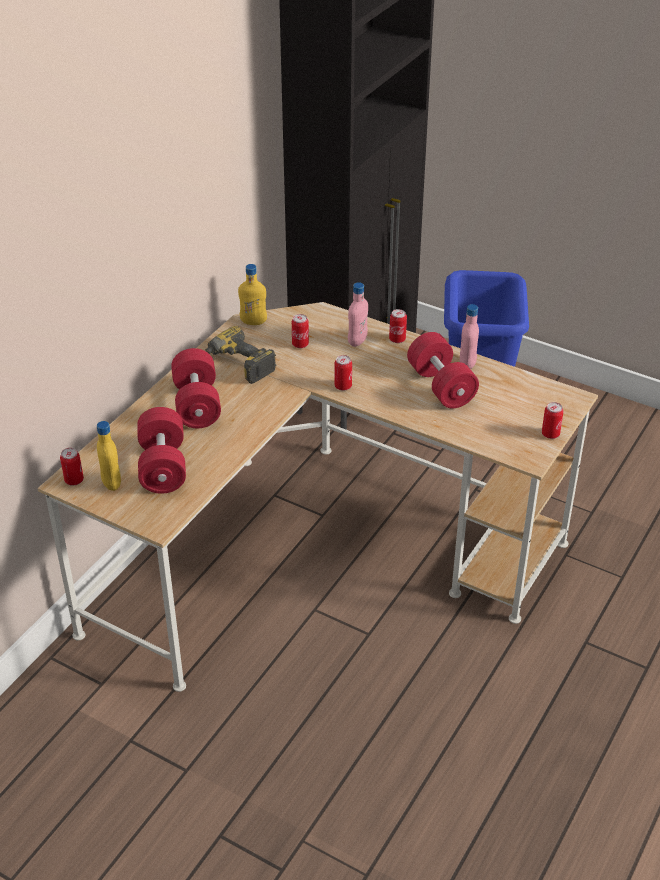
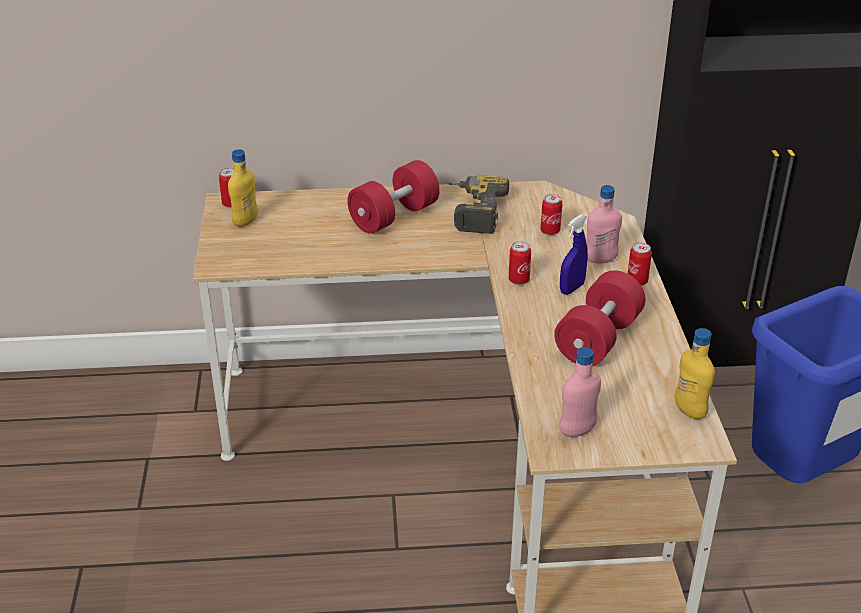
camera: 55 degrees right, 5 degrees down
red dumbbell [137,407,186,494] -> none
yellow bottle [238,264,267,325] -> yellow bottle moved to [674,328,715,419]
pink bottle [460,304,479,369] -> pink bottle moved to [559,347,601,437]
can [542,402,563,439] -> none
none -> blue spray bottle [560,214,588,295]

